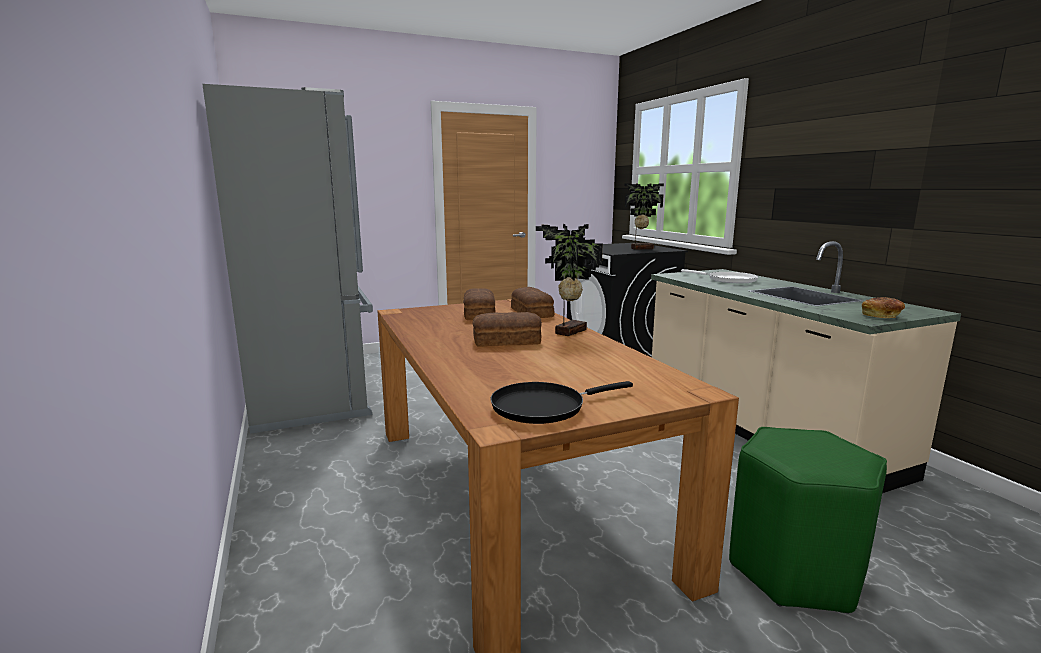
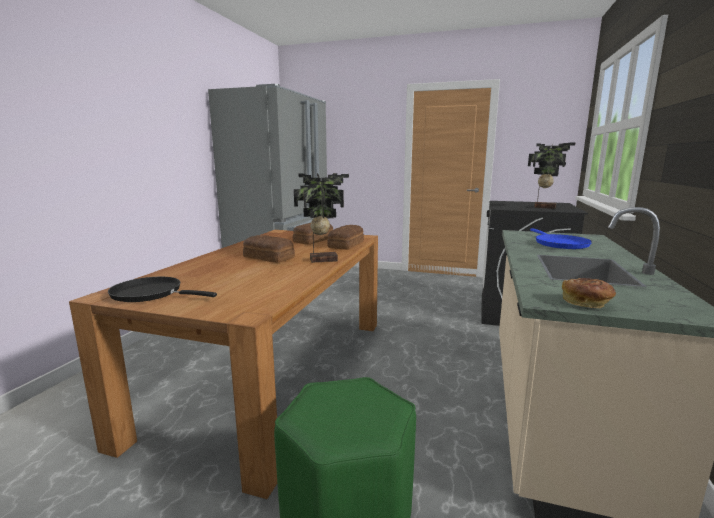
camera: 40 degrees right, 0 degrees up
white frying pan [681,269,758,283] -> blue frying pan [530,229,592,249]

